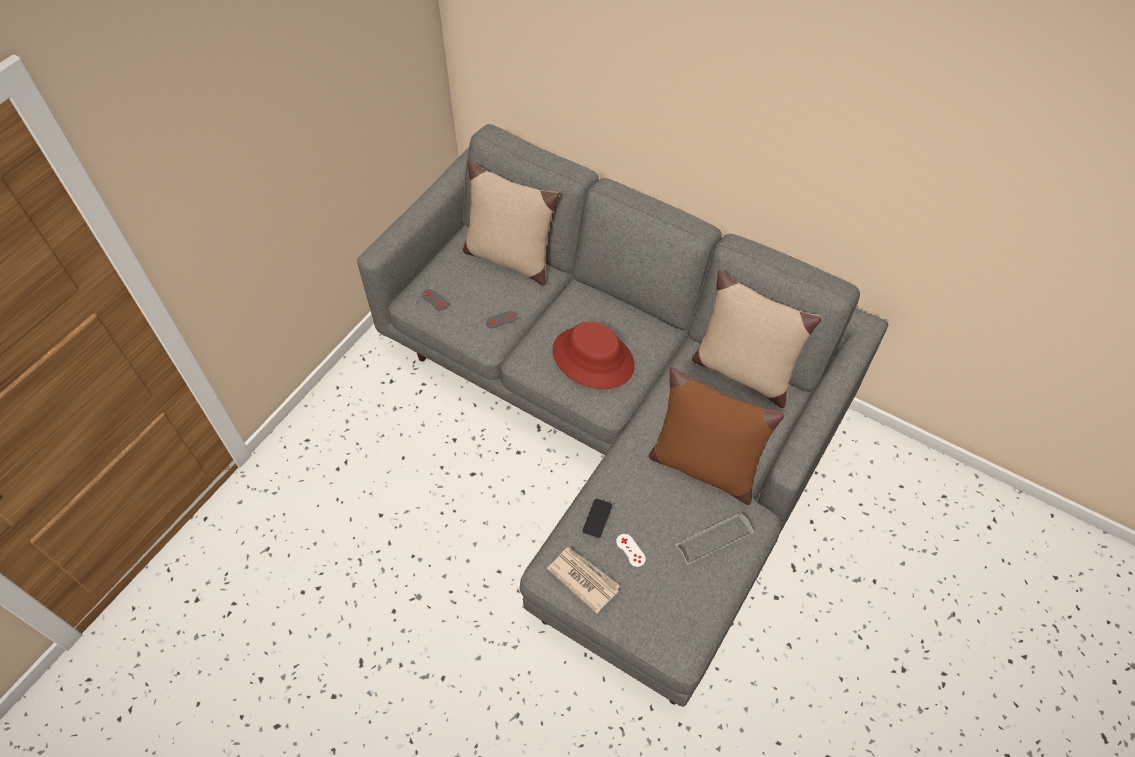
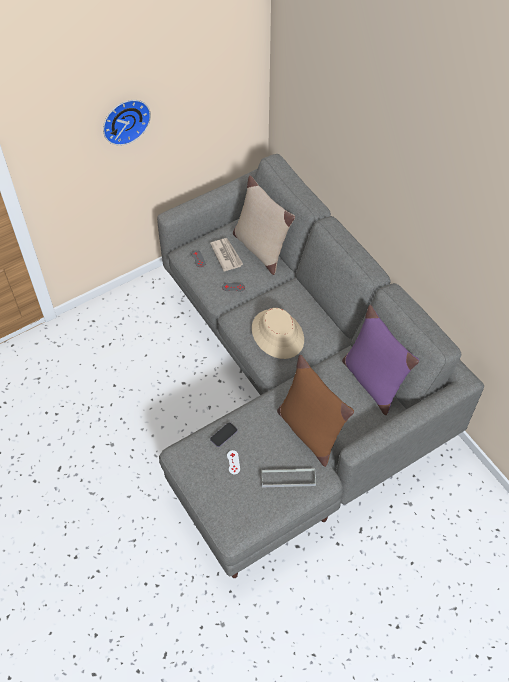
camera: 25 degrees right, 0 degrees up
newspaper [547,547,620,614] -> newspaper moved to [210,238,243,272]
red hat [553,322,635,389] -> beige hat [252,308,304,359]
beige pillow [692,270,821,408] -> purple pillow [342,305,419,415]
none -> wall clock [103,100,151,146]

